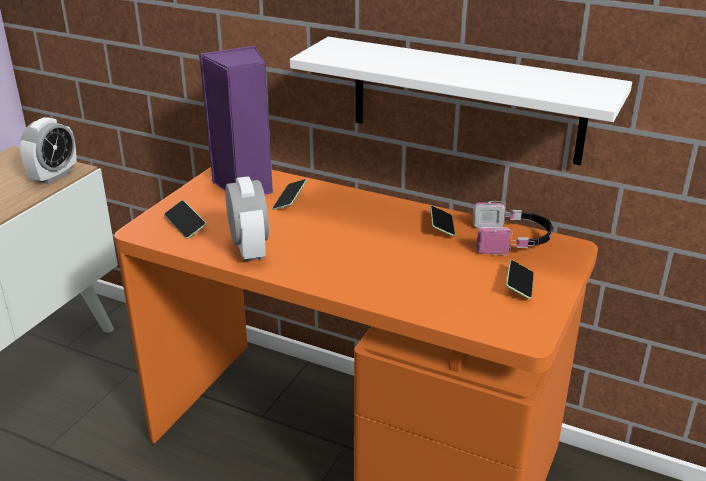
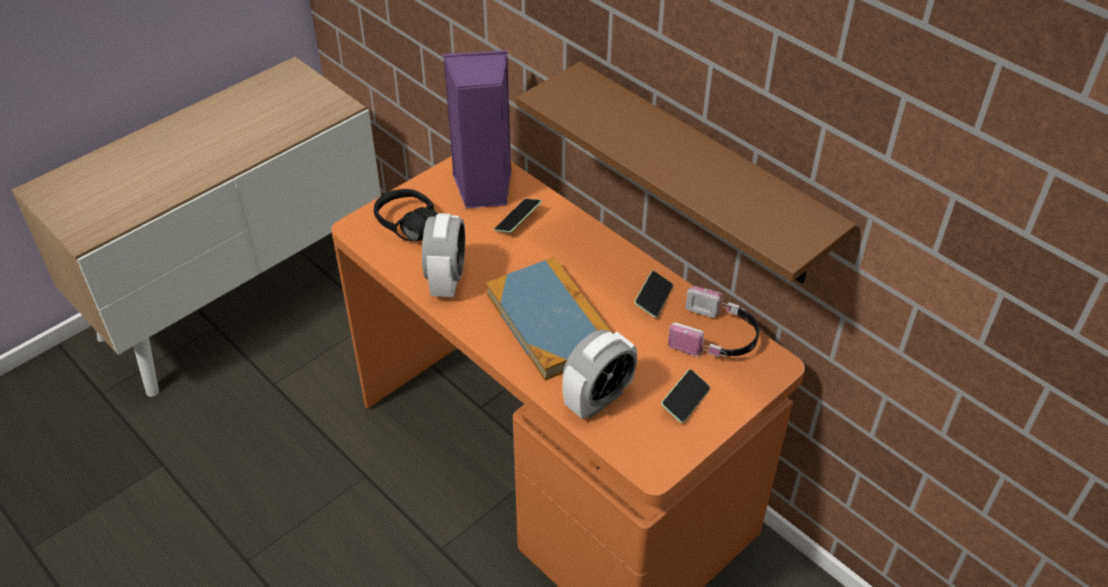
camera: 20 degrees right, 15 degrees up
alarm clock [20,117,77,184] -> alarm clock moved to [562,330,637,419]
phone [164,200,206,239] -> black headphones [374,189,438,241]
white shelf [290,37,632,165] -> brown shelf [516,62,856,283]
none -> book [486,257,612,380]

